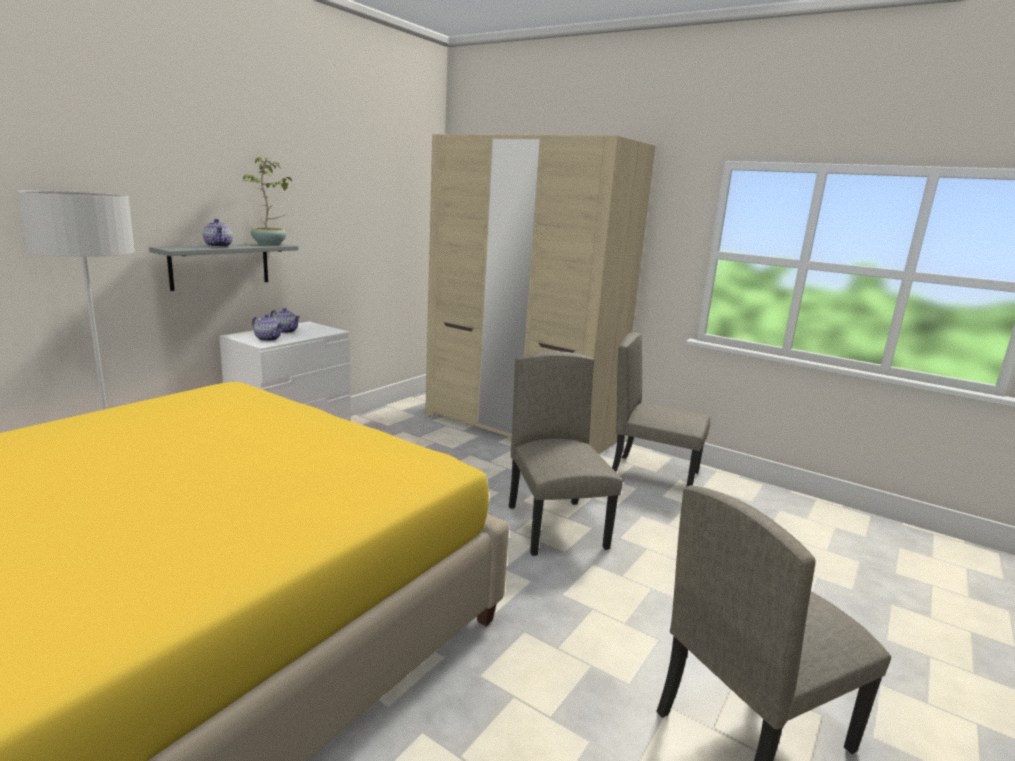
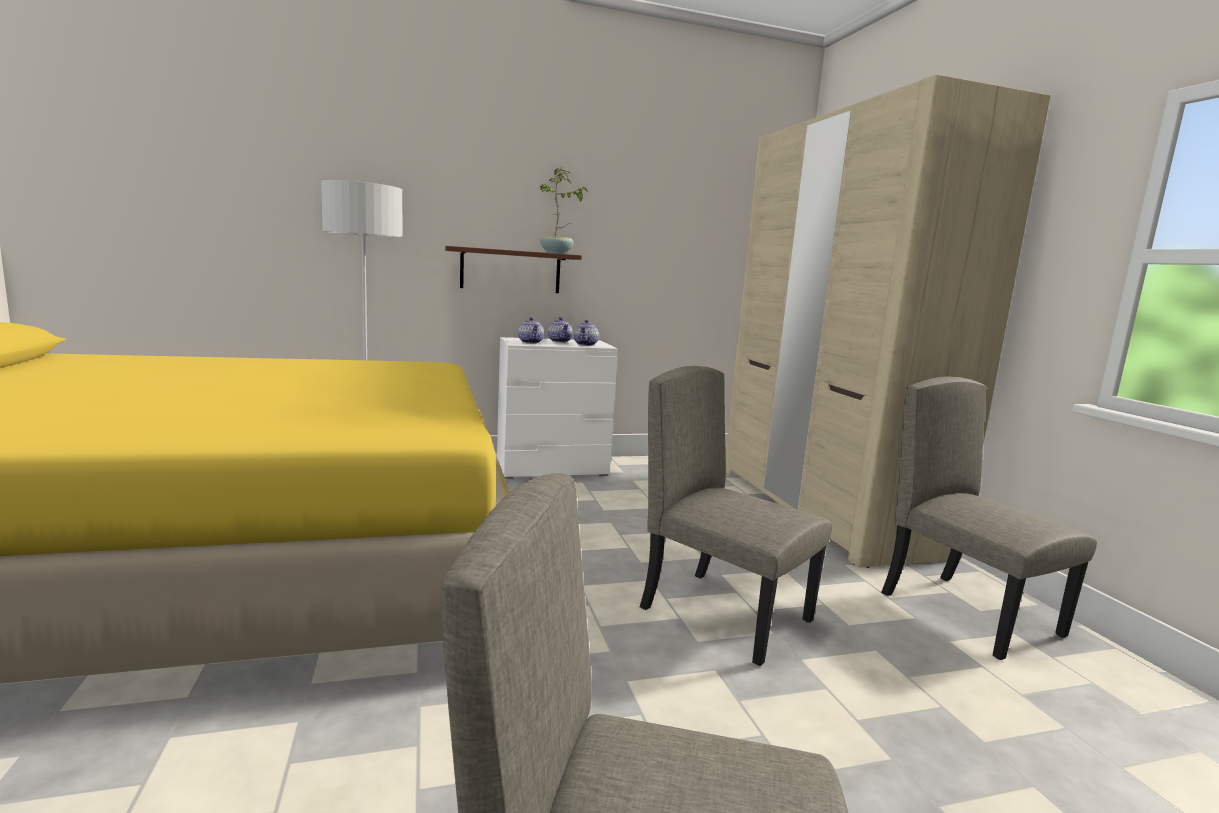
camera: 40 degrees right, 5 degrees down
grey shelf [149,243,298,291] -> brown shelf [445,246,582,293]
teapot [203,219,233,247] -> teapot moved to [574,320,599,346]
beige chair [509,351,623,556] -> beige chair turned 75 degrees counterclockwise [640,366,832,666]

